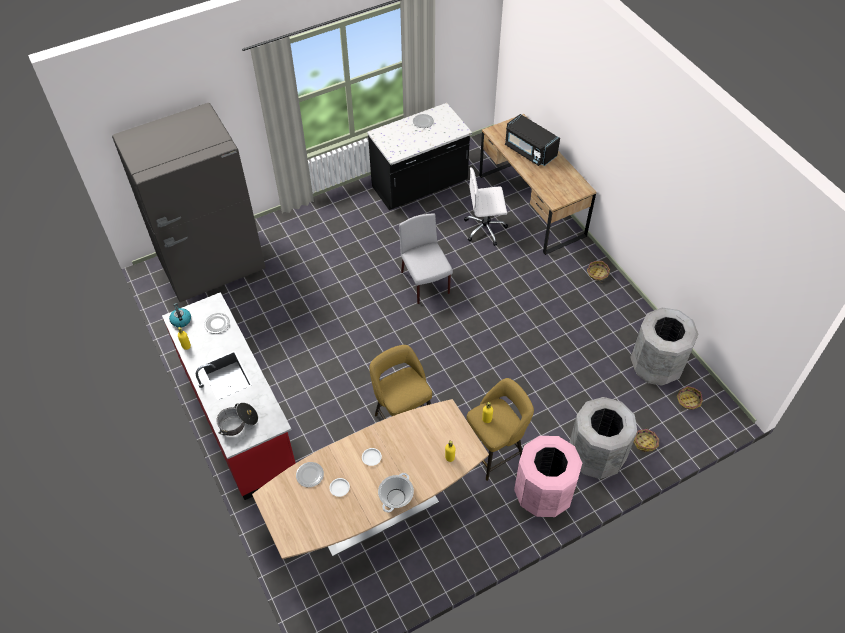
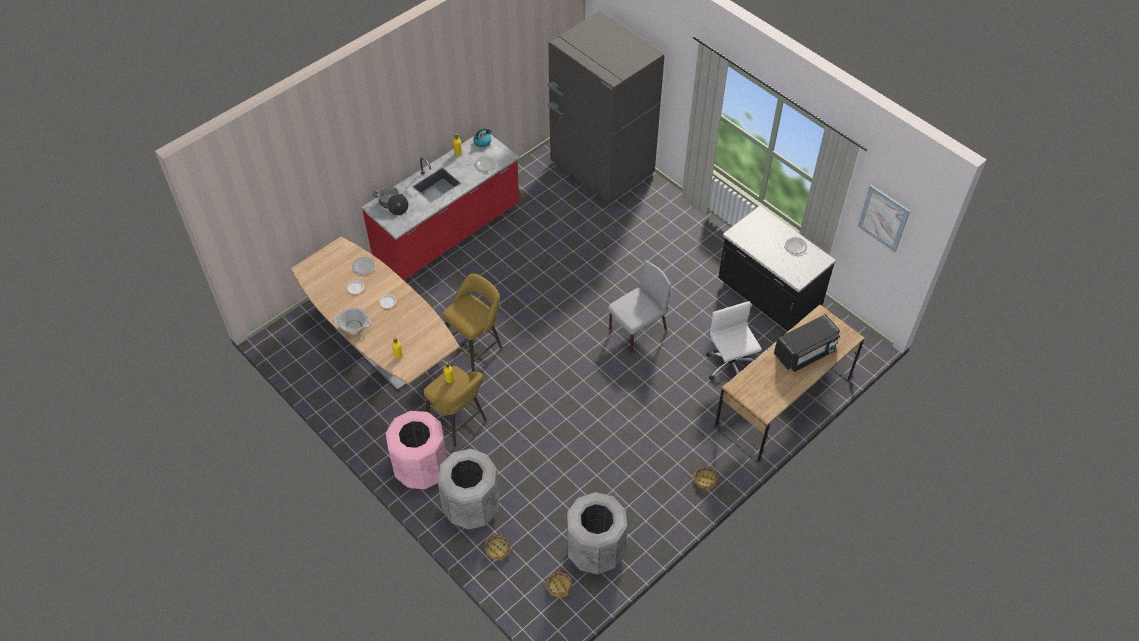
camera: 75 degrees right, 0 degrees up
black microwave [505,114,560,166] -> black microwave turned 150 degrees counterclockwise [774,314,840,372]
none -> picture [858,185,910,252]

